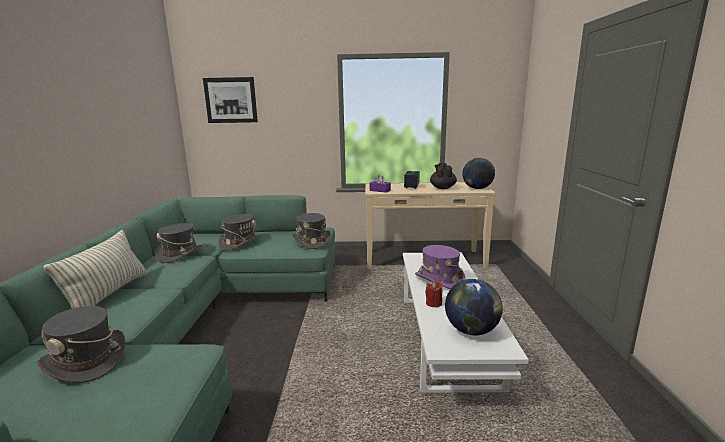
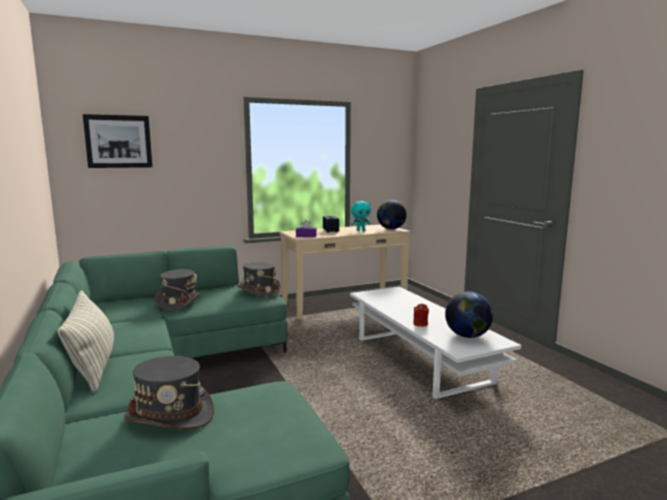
camera: 25 degrees left, 5 degrees down
grey hat [155,223,202,263] -> none
purple hat [415,245,466,289] -> none
black teapot [430,163,457,189] -> turquoise plush toy [351,201,371,231]

